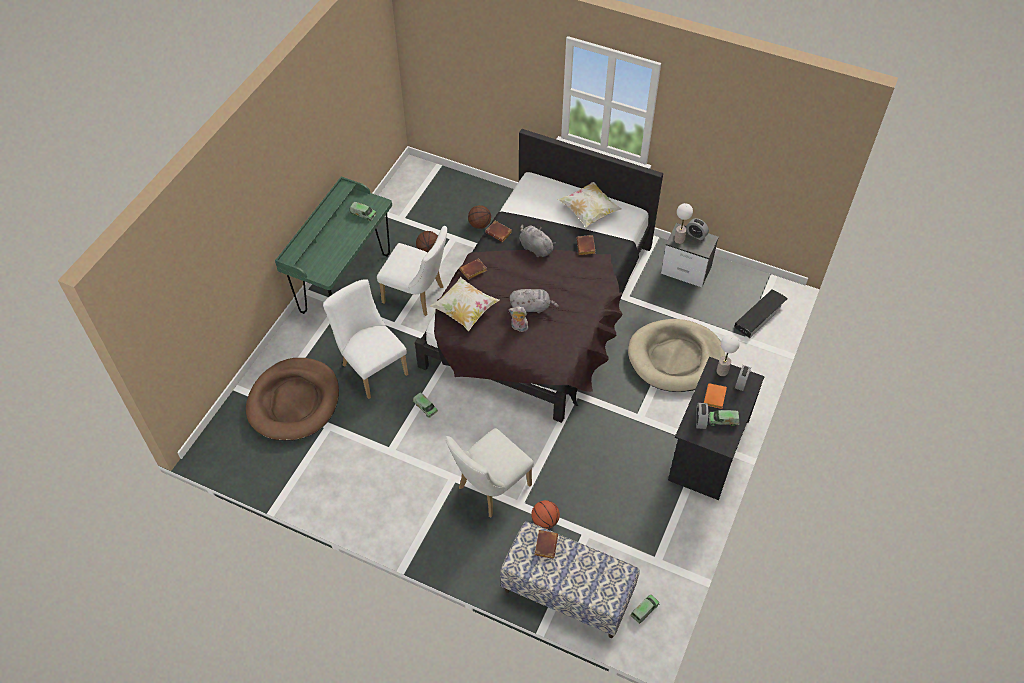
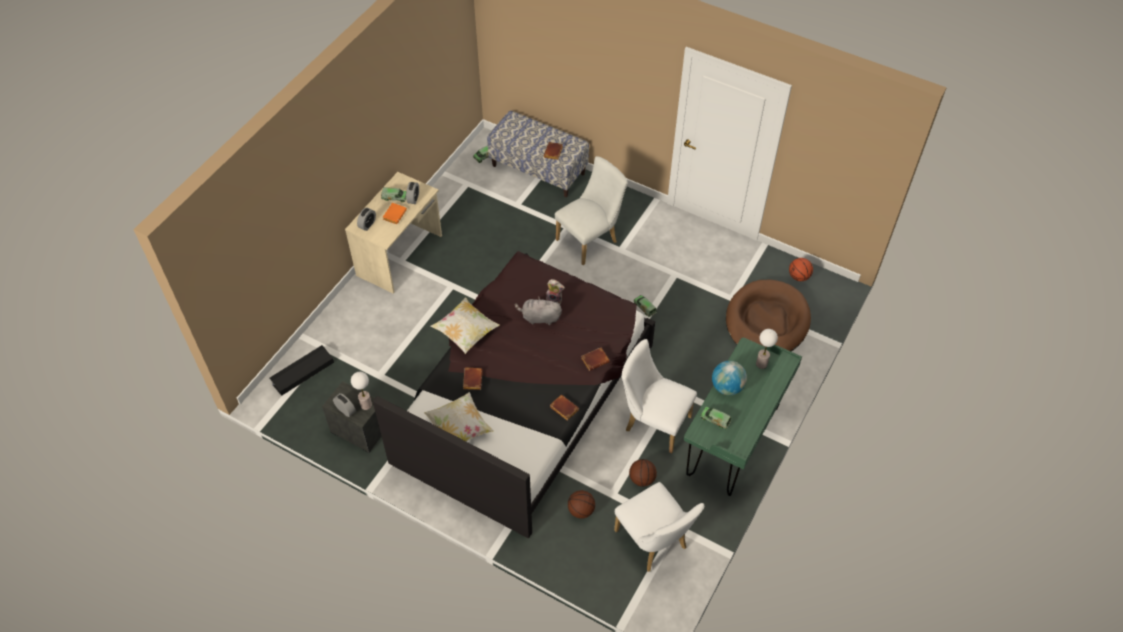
camera: 175 degrees left, 0 degrees up
white chair [323,279,408,399] -> white chair moved to [614,482,704,572]
pillow [430,277,499,331] -> pillow moved to [430,298,500,354]
grey plush toy [519,224,556,257] -> none
basketball [531,500,560,529] -> basketball moved to [789,258,813,281]
beige dog bed [628,319,726,392] -> none
black desk [668,357,765,500] -> beige desk [345,172,442,294]
table lamp [716,335,740,376] -> table lamp moved to [756,329,778,369]
none -> globe [712,361,747,395]

